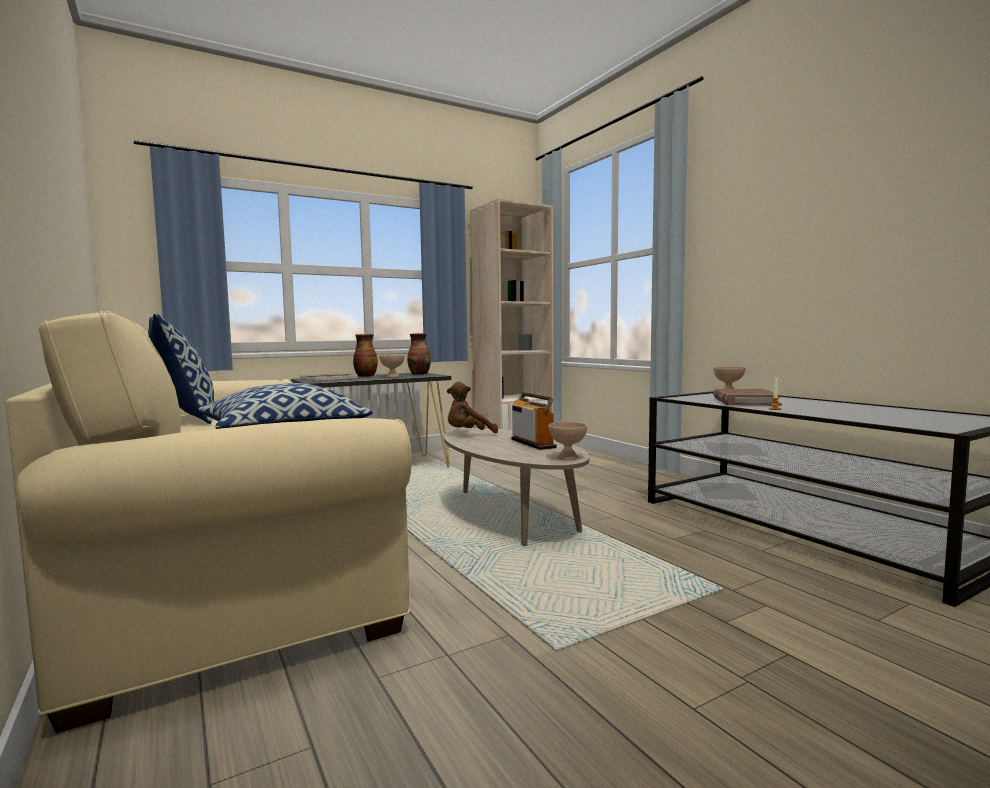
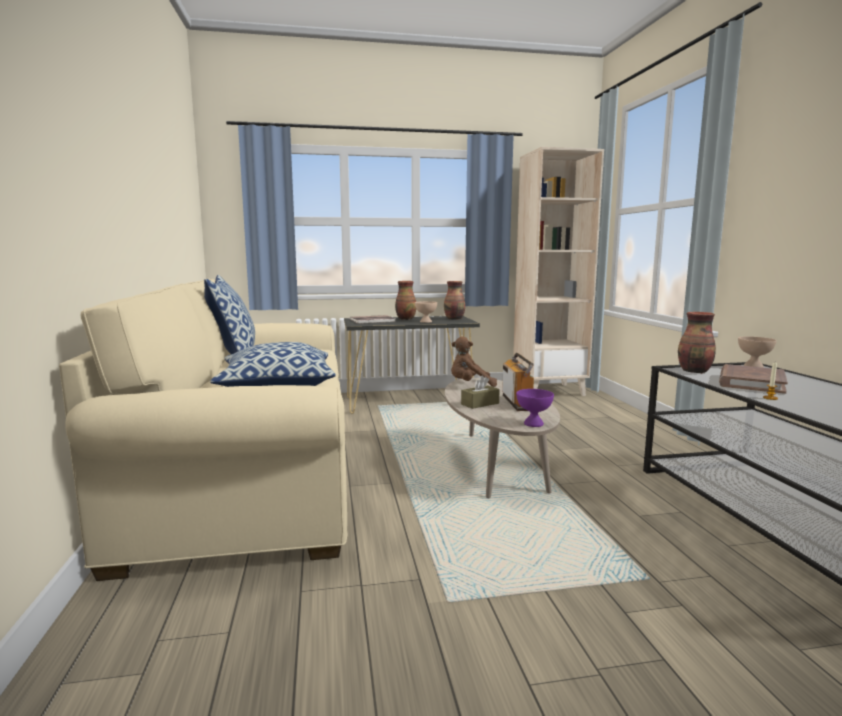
camera: 20 degrees right, 5 degrees up
beige bowl [549,422,587,460] -> purple bowl [516,389,554,427]
none -> brown tissue box [461,375,500,409]
none -> vase [678,312,716,374]

